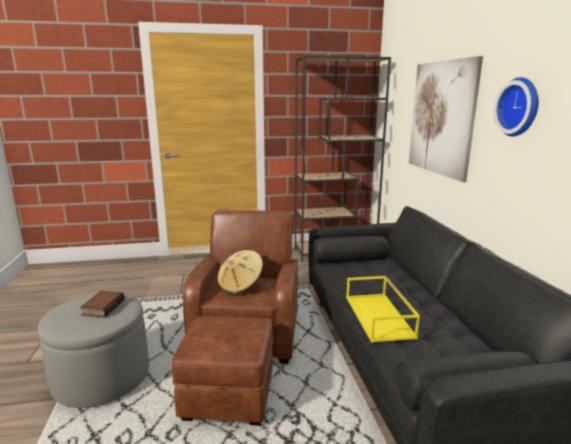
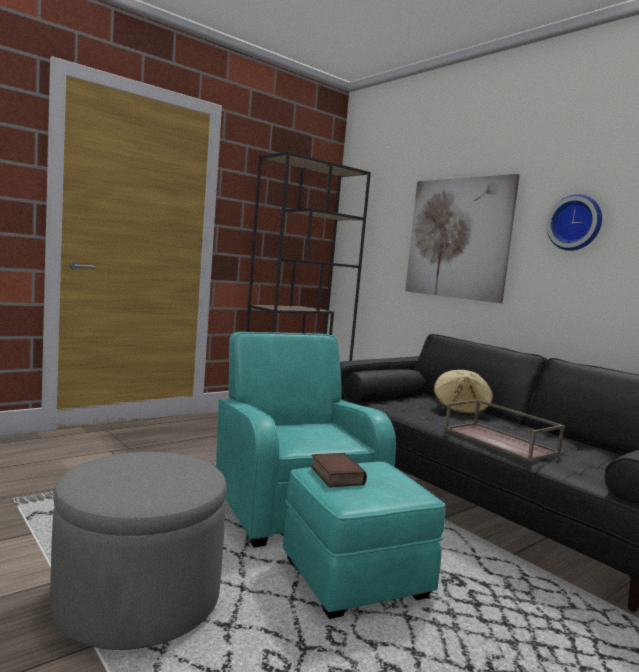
camera: 30 degrees left, 10 degrees down
book [80,291,125,317] -> book moved to [311,453,367,487]
brown armchair [172,210,298,426] -> turquoise armchair [216,332,446,619]
beige hat [217,250,263,294] -> beige hat moved to [433,370,493,416]
yellow tray [346,276,420,343] -> brown tray [444,399,565,462]

